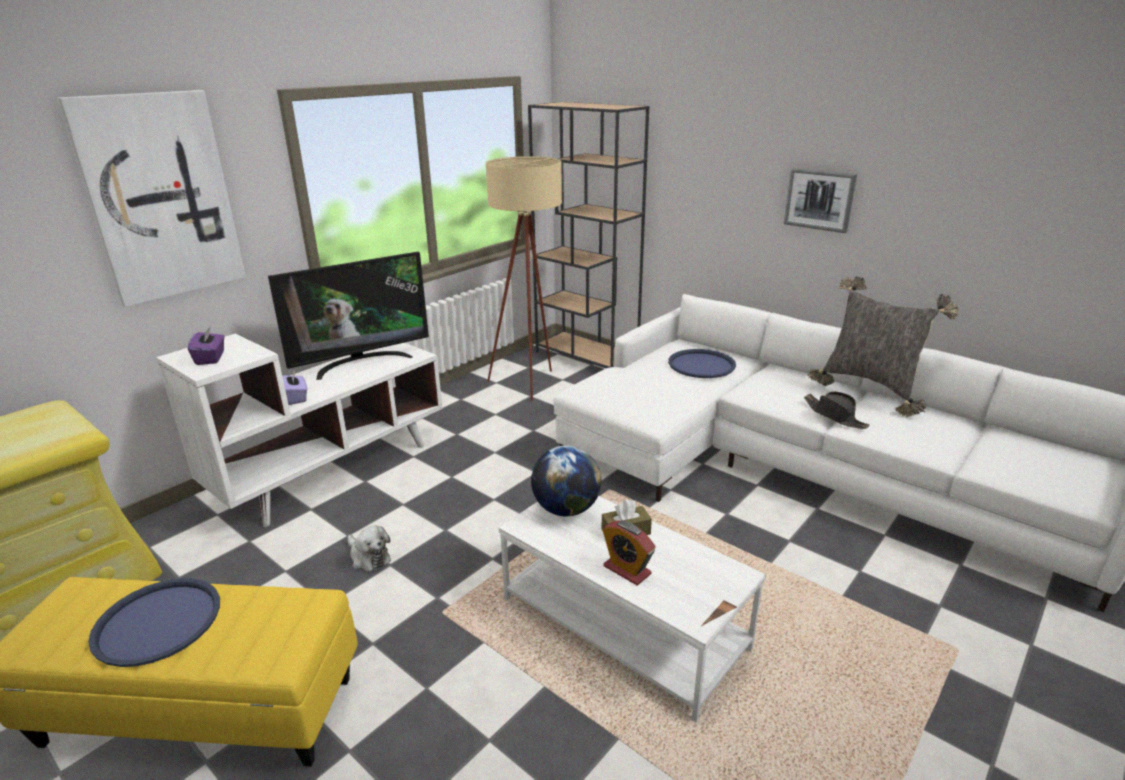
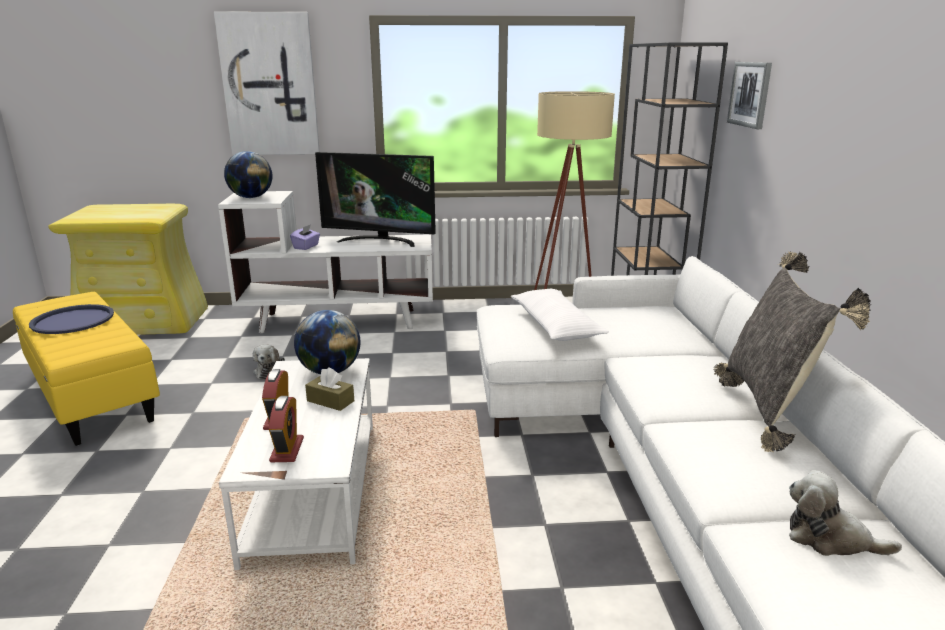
camera: 45 degrees right, 5 degrees down
purple tissue box [188,326,225,365] -> globe [224,151,272,198]
blue tray [668,349,736,378] -> none
picture [784,168,857,233] -> picture moved to [727,62,772,129]
black hat [804,392,870,429] -> none
none -> alarm clock [269,396,304,462]
none -> white pillow [511,289,609,341]
none -> plush toy [789,470,902,556]

